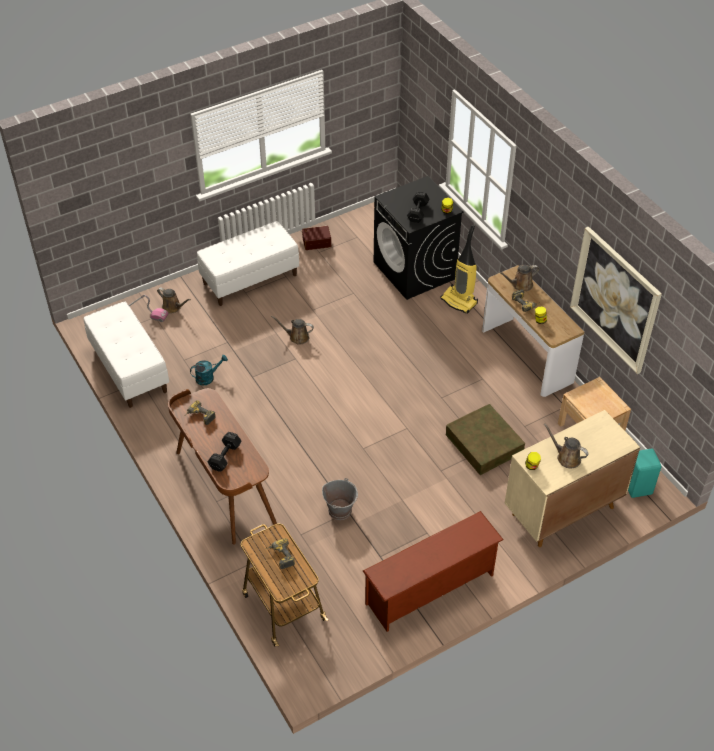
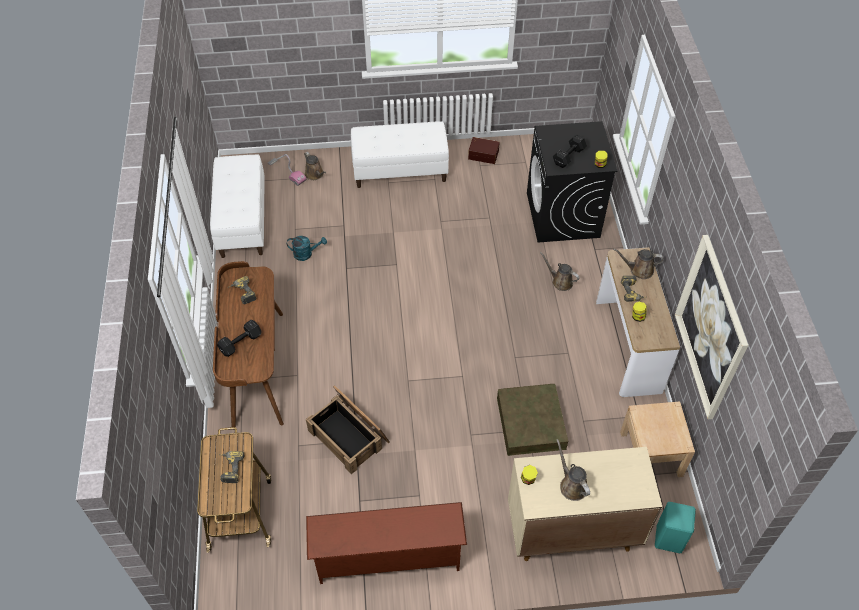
camera: 25 degrees right, 5 degrees up
brown watering can [271,316,314,344] -> brown watering can moved to [540,252,579,291]
grey bucket [322,478,358,520] -> crate [306,385,390,474]
vacuum cleaner [440,225,478,314] -> none

